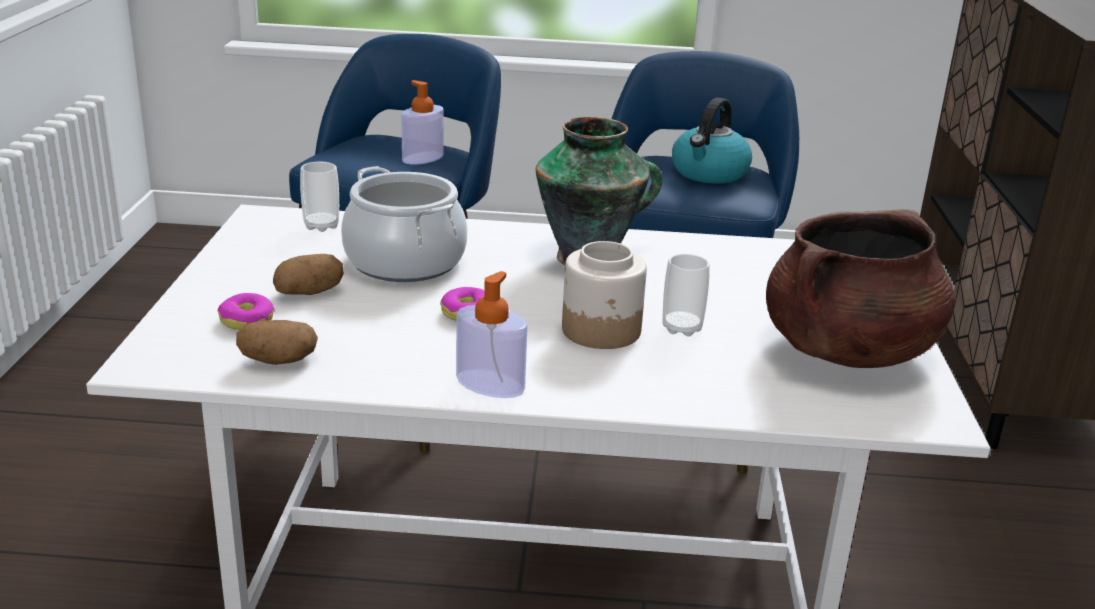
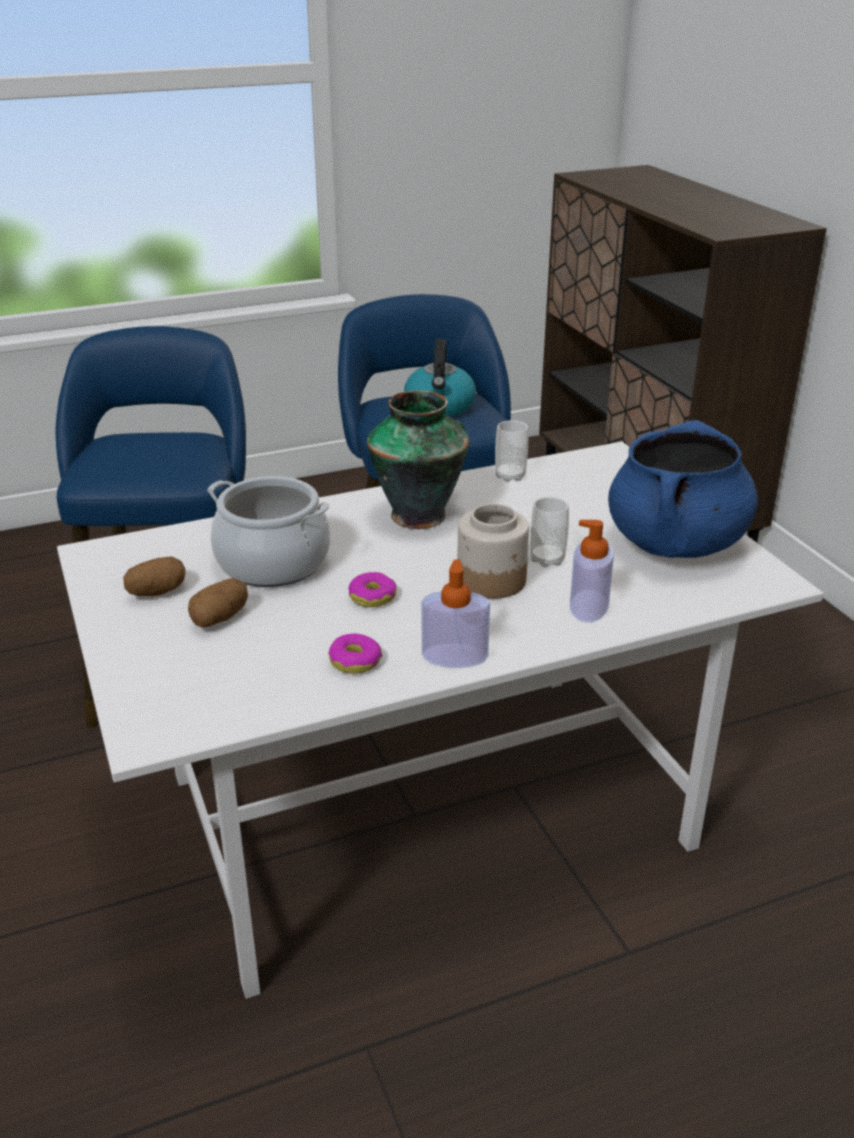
camera: 25 degrees left, 5 degrees up
donut [218,293,275,330] -> donut moved to [328,634,382,674]
potato [236,320,318,365] -> potato moved to [123,557,186,596]
cup [300,162,339,232] -> cup moved to [495,420,528,482]
soap dispenser [401,80,444,165] -> soap dispenser moved to [570,520,614,622]
brown cooking pot [766,209,955,368] -> blue cooking pot [608,420,758,558]

